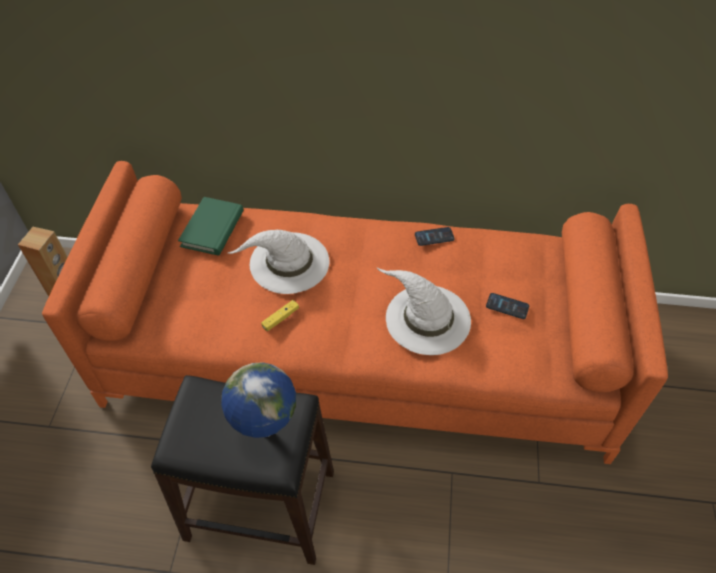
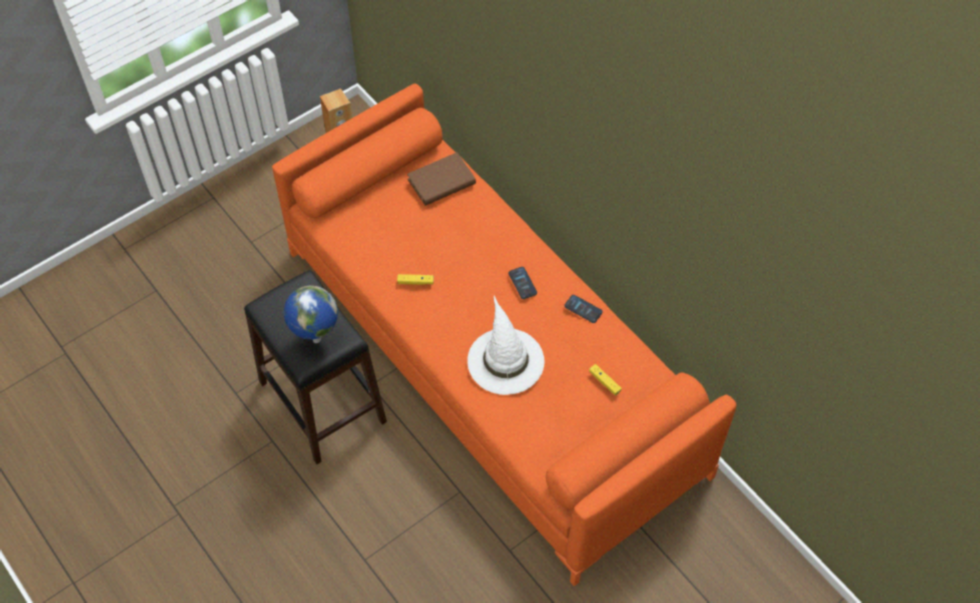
camera: 45 degrees right, 5 degrees up
green book [178,197,244,256] -> brown book [407,152,476,206]
white hat [228,230,330,294] -> none
phone [486,293,529,319] -> phone moved to [509,267,537,299]
none -> yellow game controller [589,364,622,396]

